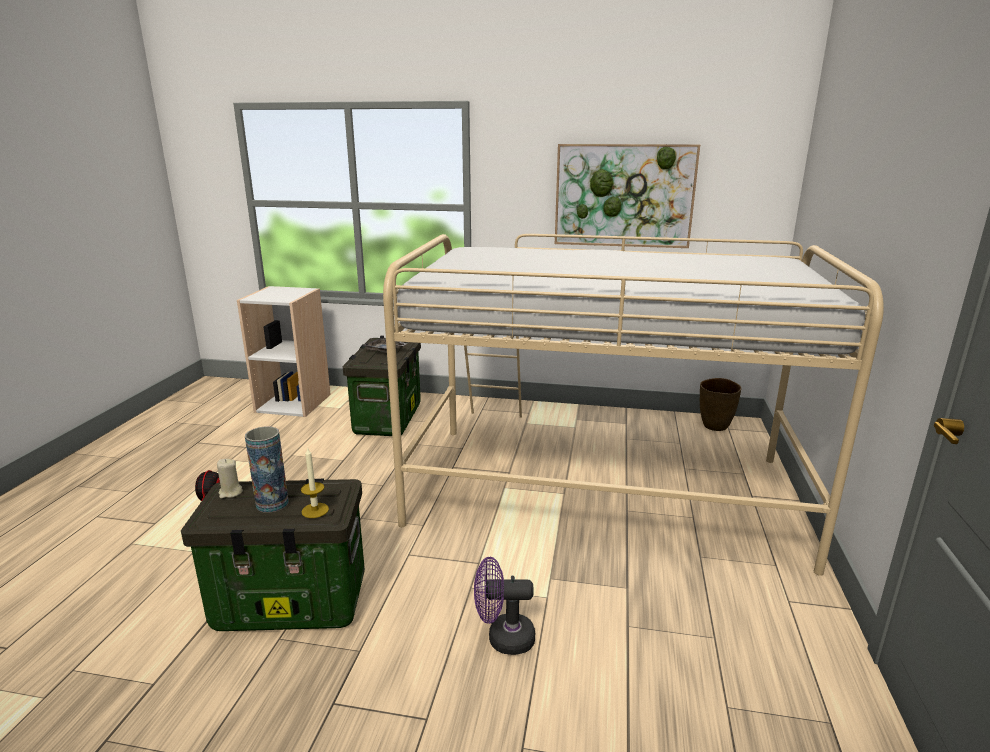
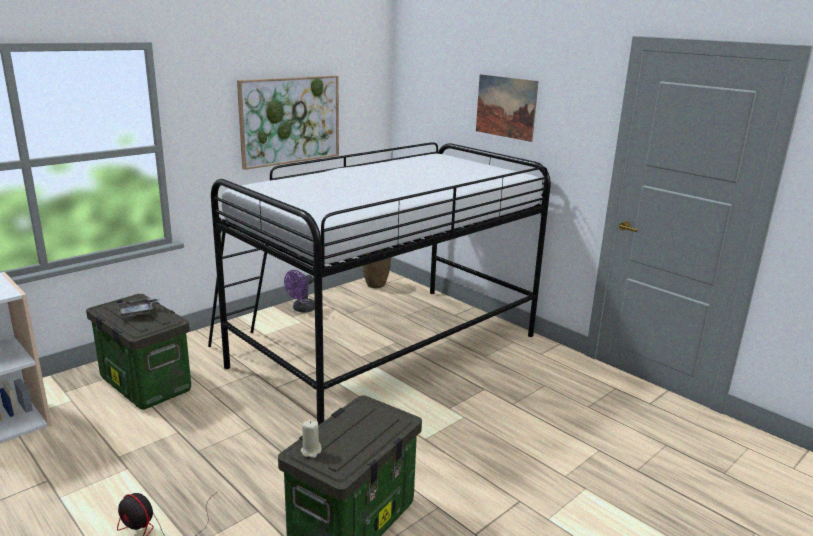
camera: 55 degrees left, 0 degrees up
vase [245,426,289,513] -> none
candle [301,447,329,518] -> none
beige bed [383,234,884,576] -> black bed [208,142,551,425]
purple fan [474,557,535,655] -> purple fan moved to [284,270,315,312]
none -> picture [476,74,538,142]

